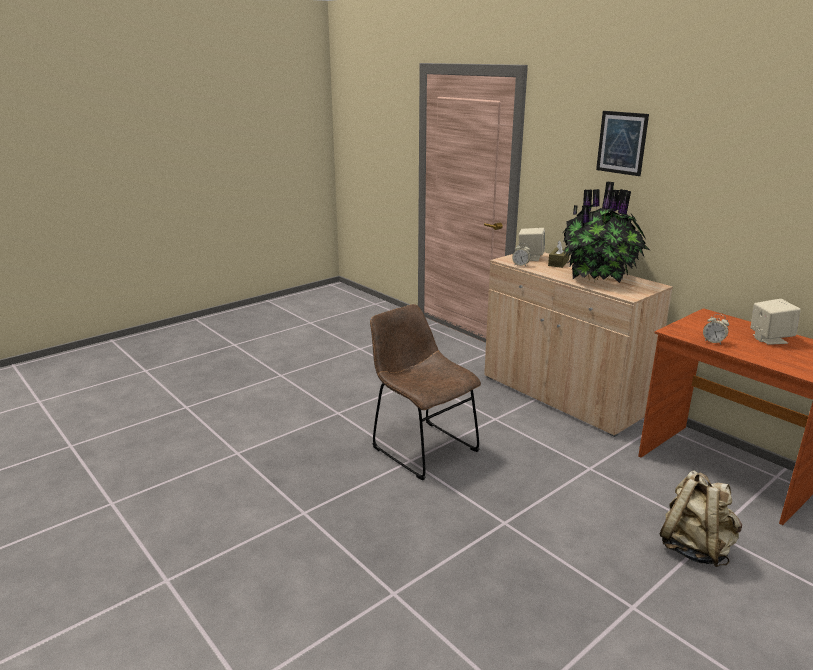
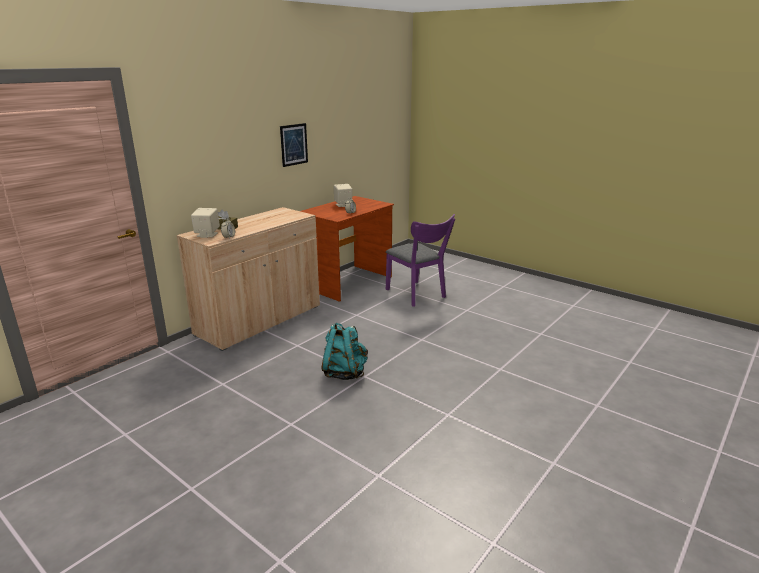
camera: 100 degrees left, 0 degrees up
brown chair [370,304,481,480] -> turquoise backpack [321,323,368,380]
potted plant [564,182,651,283] -> none
picture [596,111,649,176] -> picture moved to [280,123,308,167]
beige backpack [660,471,742,567] -> purple chair [386,214,455,307]

